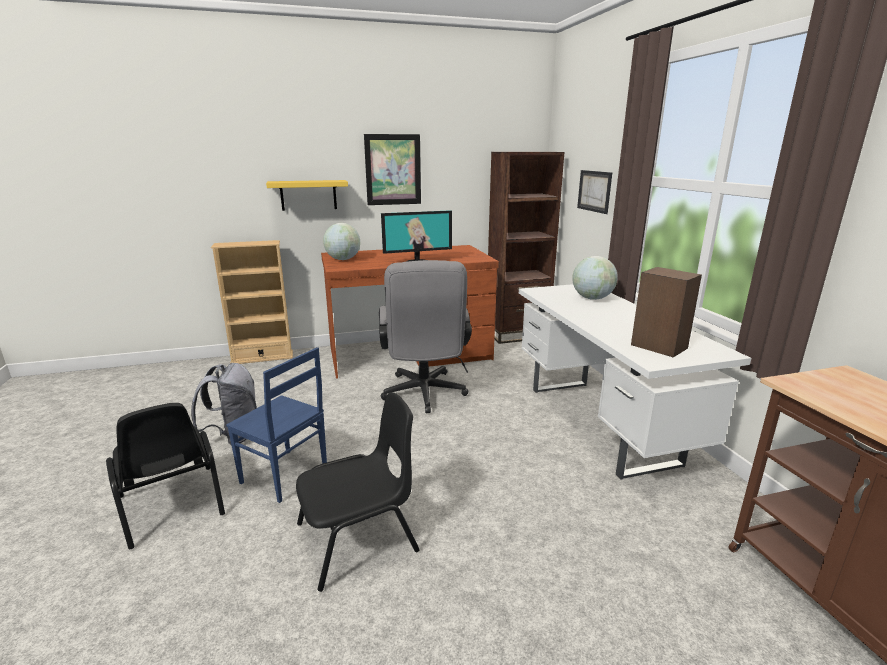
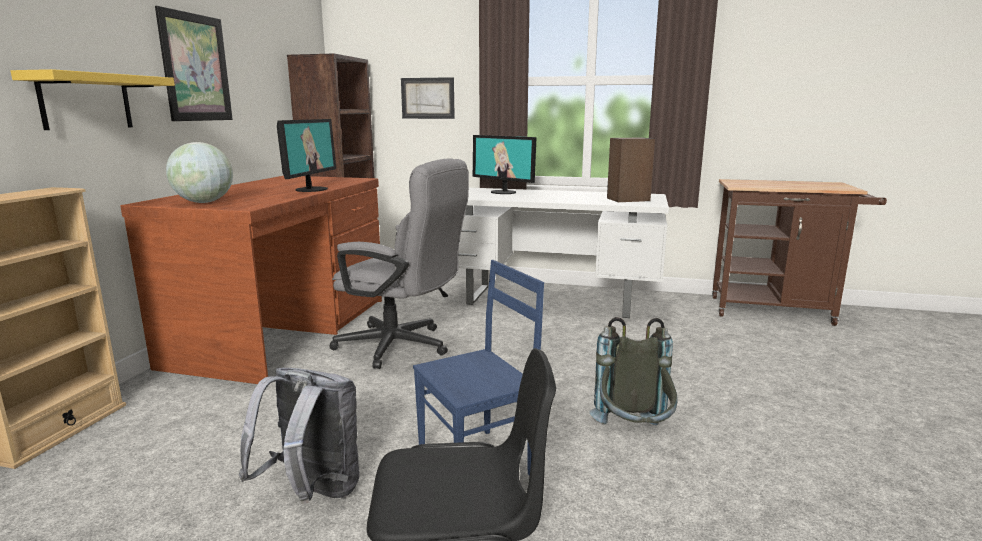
camera: 60 degrees left, 5 degrees down
black chair [296,392,420,592] -> grey backpack [590,317,677,426]
globe [572,256,618,300] -> monitor [473,135,537,194]

